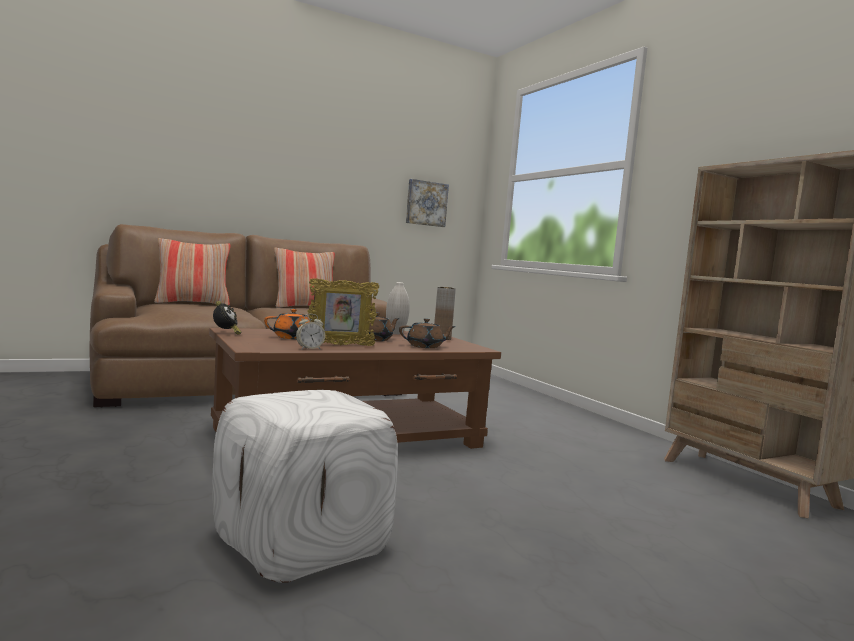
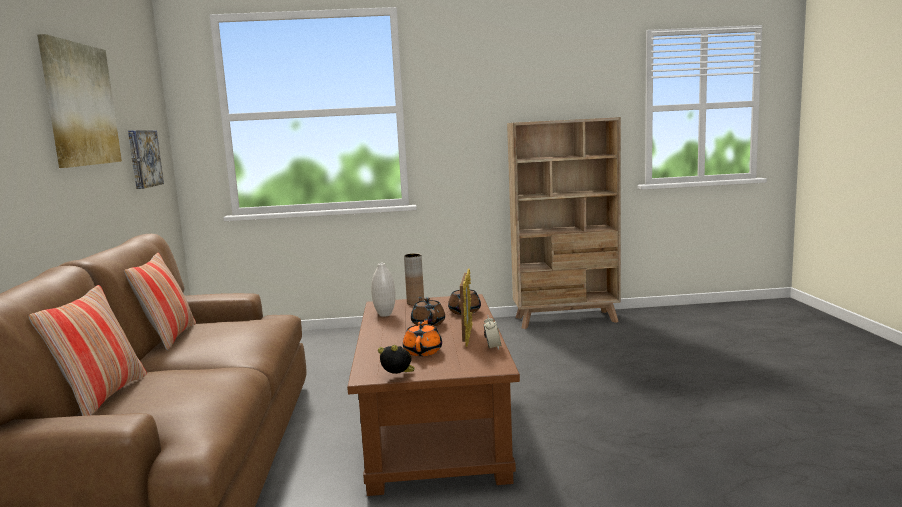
camera: 65 degrees left, 5 degrees up
white ottoman [212,390,398,583] -> none
none -> picture [37,34,122,168]

